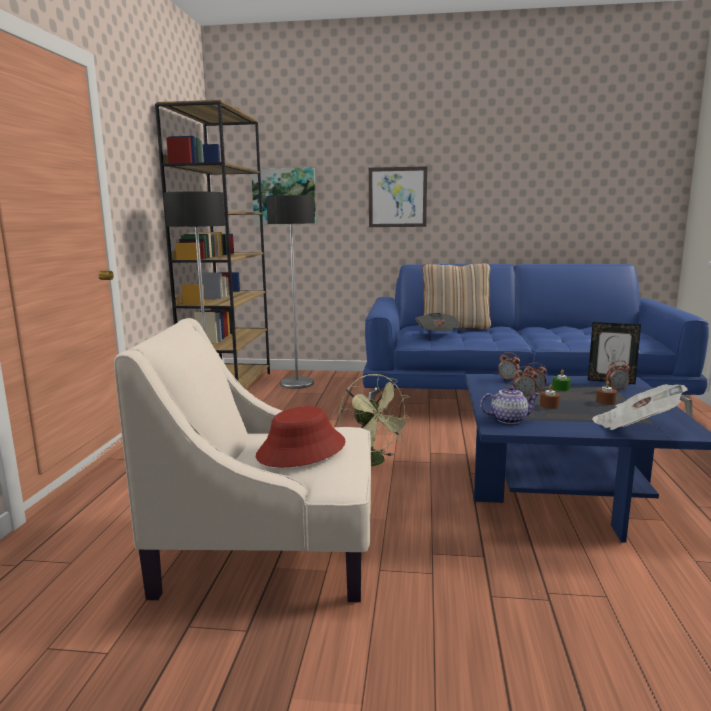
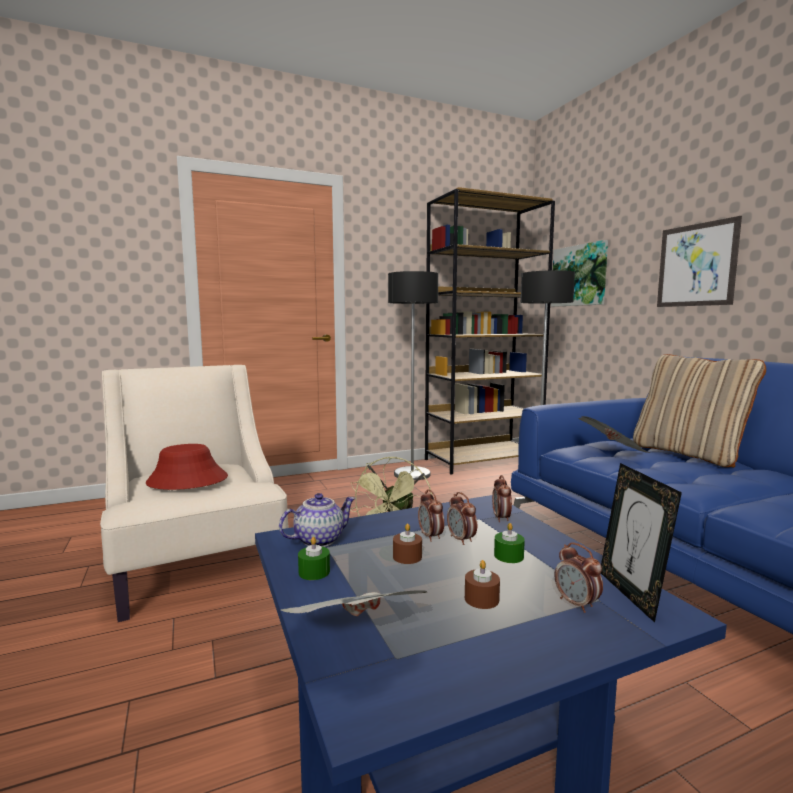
camera: 60 degrees right, 5 degrees down
teapot [480,386,540,424] -> teapot turned 90 degrees counterclockwise [279,493,356,547]
none -> green candle [298,537,330,580]

